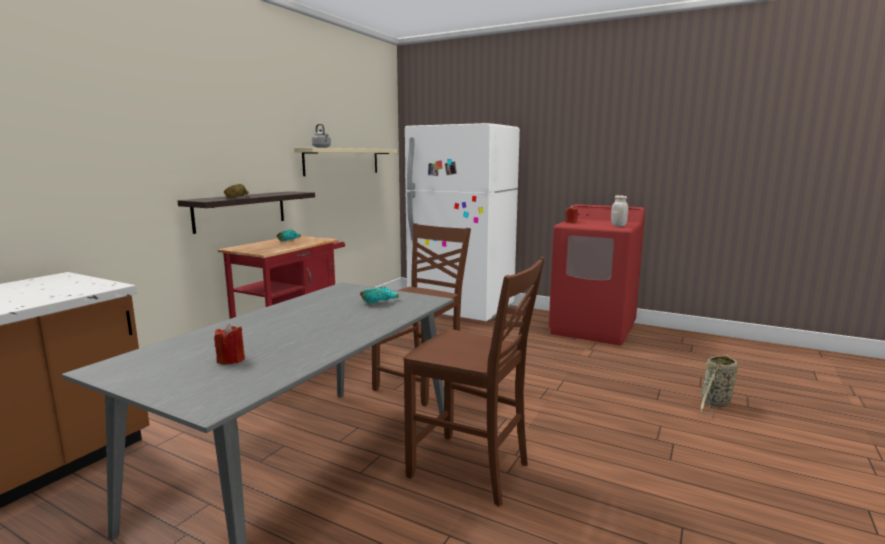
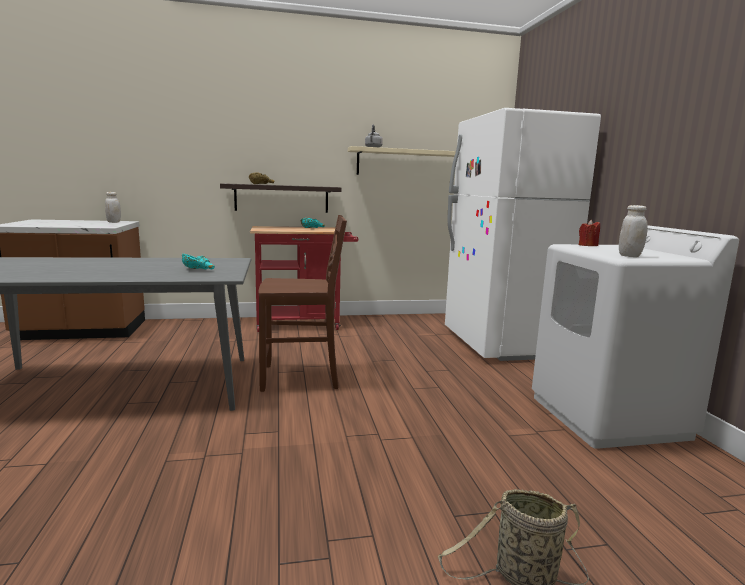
camera: 50 degrees right, 0 degrees up
red candle [214,324,245,365] -> none
brown chair [404,257,545,506] -> none
red washing machine [549,204,645,346] -> white washing machine [532,225,739,449]
none -> white jar [105,192,121,223]

